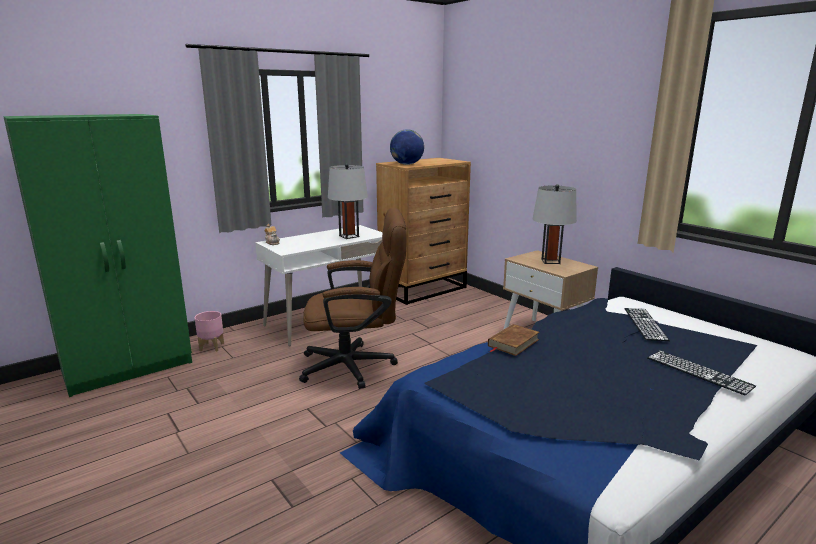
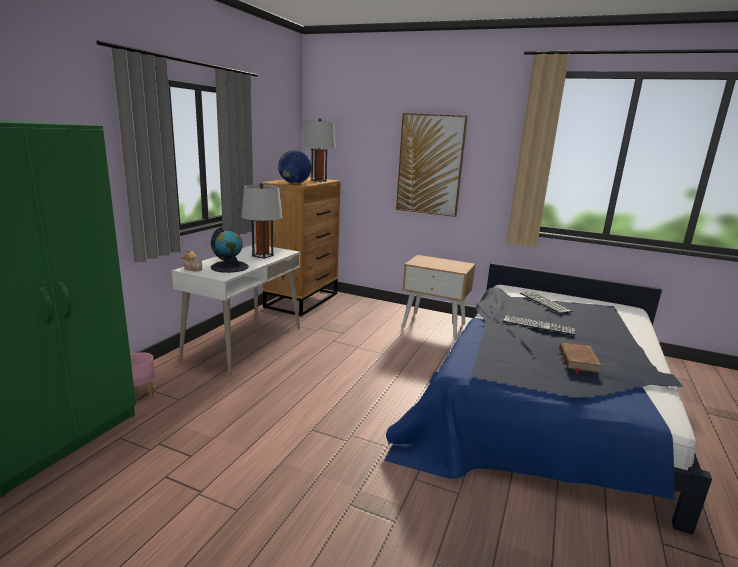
camera: 30 degrees left, 0 degrees up
brown office chair [299,207,407,389] -> none
brown book [488,324,540,356] -> brown book moved to [559,342,602,374]
grey table lamp [533,184,577,264] -> grey table lamp moved to [303,118,336,182]
keyboard [647,351,756,396] -> keyboard moved to [503,315,575,335]
none -> globe [211,227,249,273]
none -> picture [396,113,468,217]

